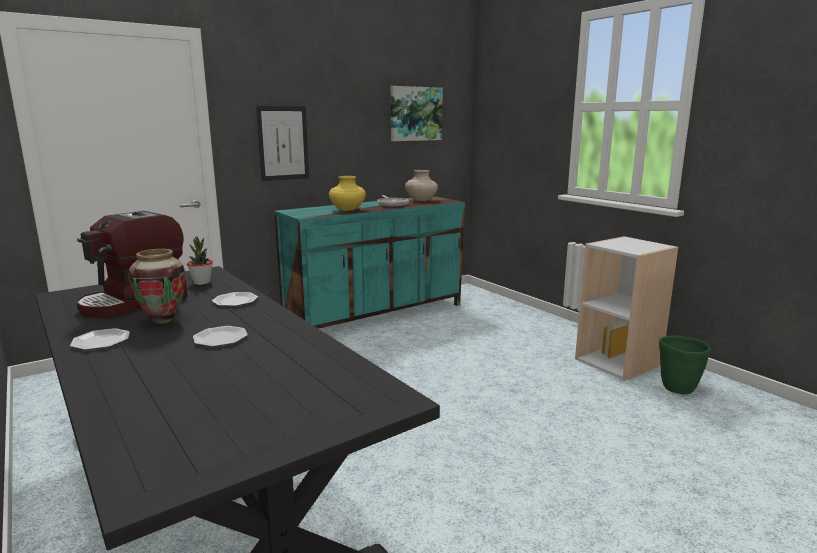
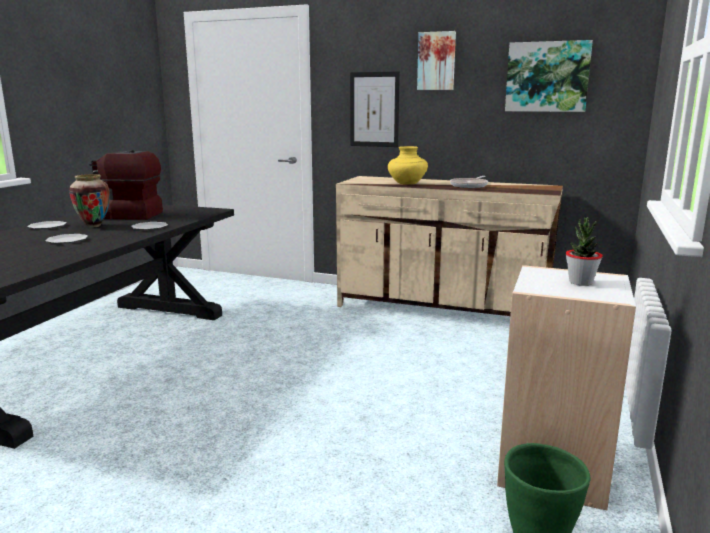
camera: 55 degrees right, 0 degrees up
potted plant [187,236,213,285] -> potted plant moved to [566,217,603,286]
turquoise cabinet [274,196,465,329] -> beige cabinet [336,176,563,316]
beige vase [405,170,438,201] -> none
none -> picture [417,31,456,90]

